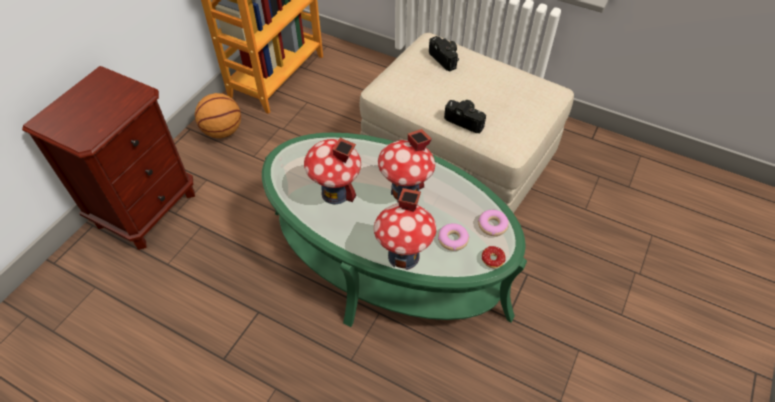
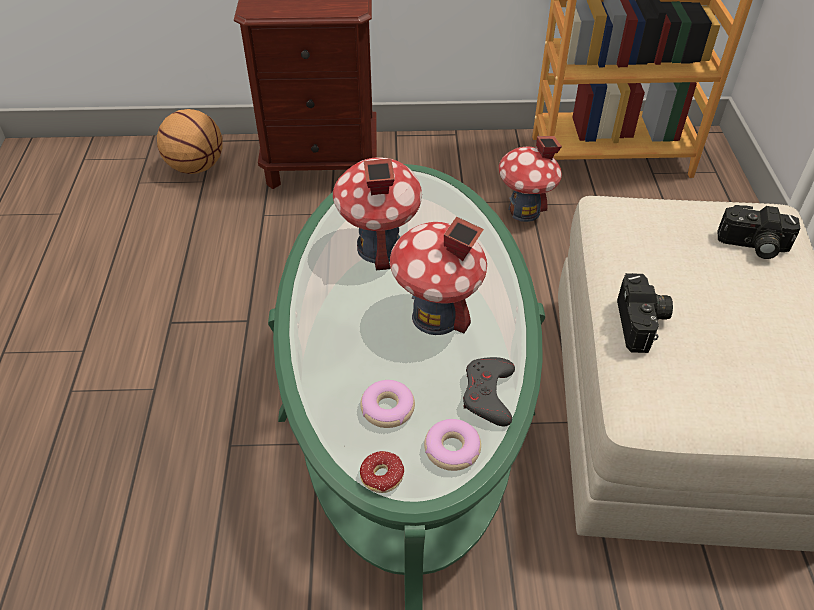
camera: 60 degrees right, 5 degrees down
basketball [195,93,241,138] -> basketball moved to [157,109,223,174]
toy house [374,188,437,270] -> toy house moved to [499,136,562,222]
camera [429,36,459,71] -> camera turned 75 degrees clockwise [717,205,800,259]
none -> grey game controller [463,357,515,426]

